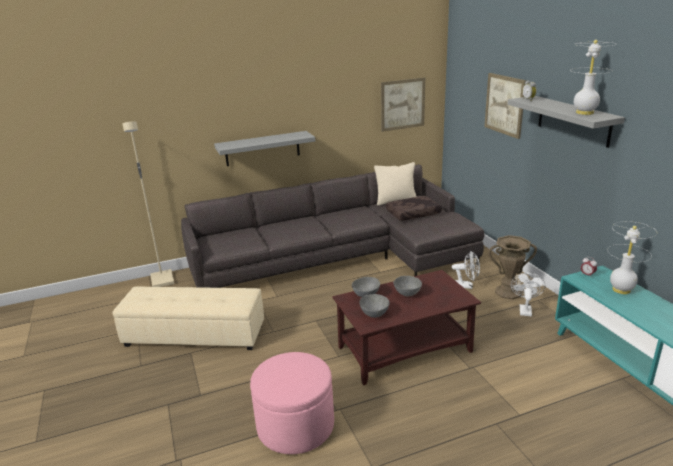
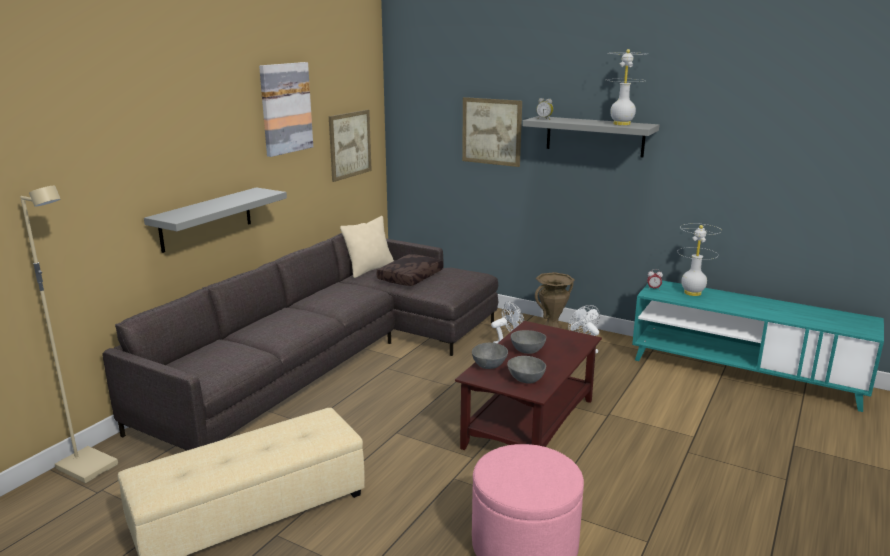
camera: 40 degrees left, 5 degrees down
none -> picture [259,62,313,157]

